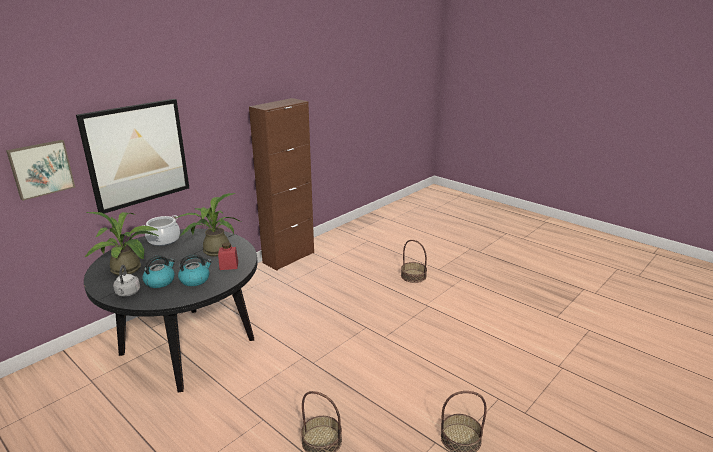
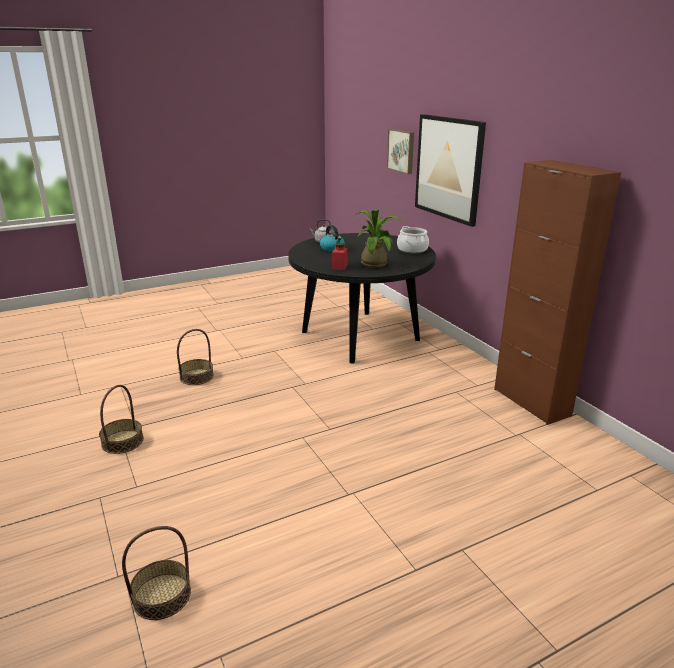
camera: 110 degrees right, 0 degrees up
potted plant [84,212,160,275] -> none
kettle [178,254,212,286] -> none
basket [401,240,427,283] -> basket moved to [122,526,191,620]

